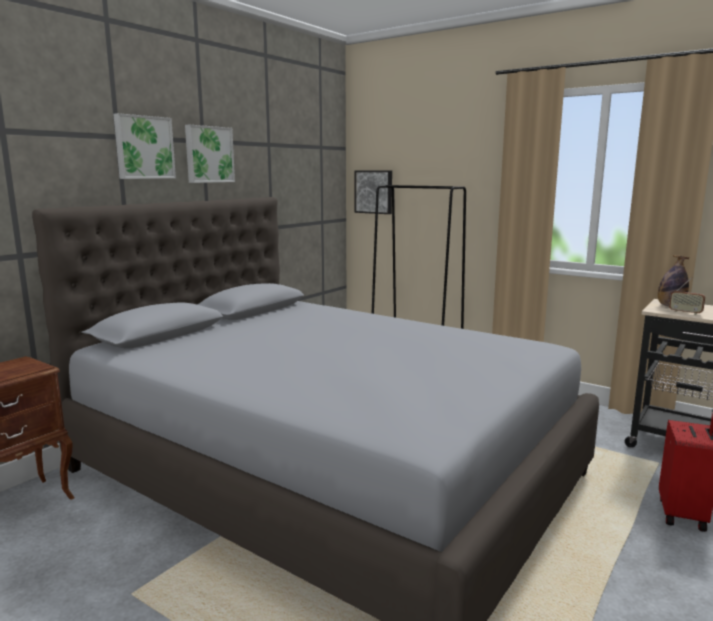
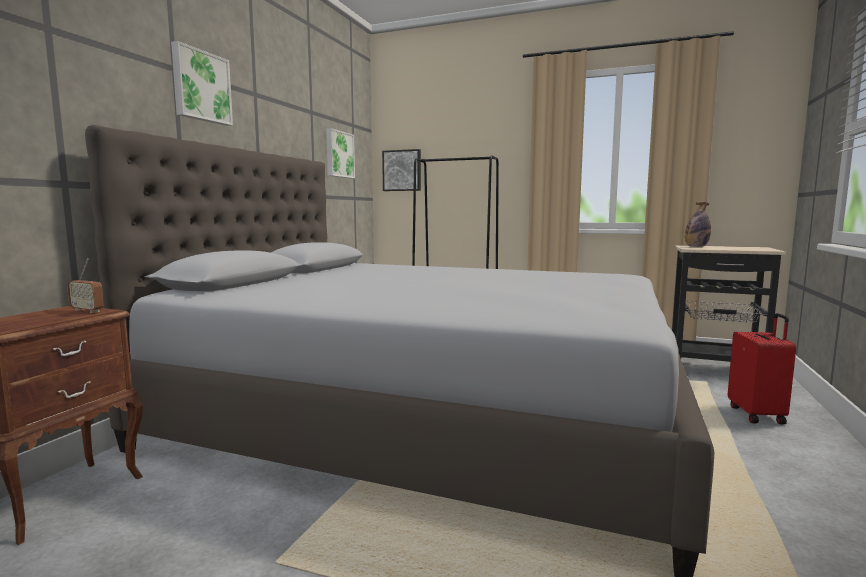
camera: 15 degrees left, 5 degrees down
picture [185,125,235,183] -> picture moved to [326,128,355,178]
radio [669,277,705,315] -> radio moved to [67,258,104,313]

